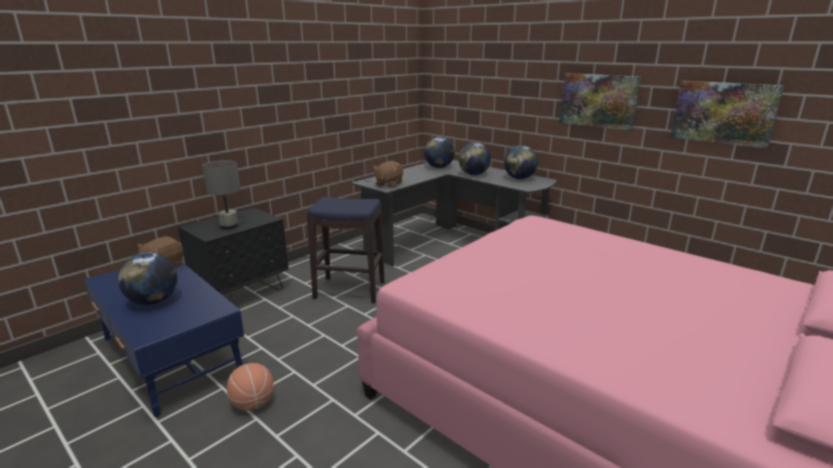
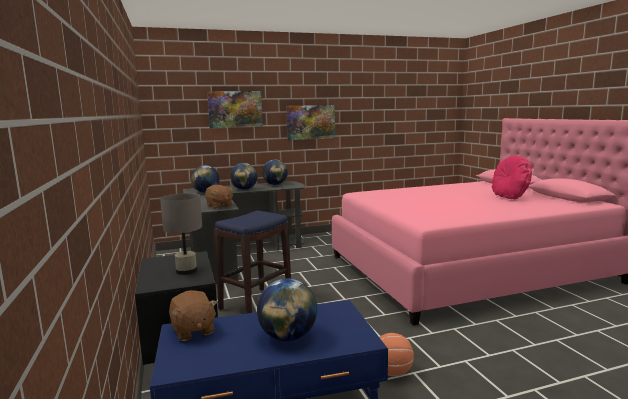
camera: 60 degrees left, 10 degrees down
picture [670,81,785,149] -> picture moved to [207,91,263,128]
none -> pink pillow [492,156,532,199]

